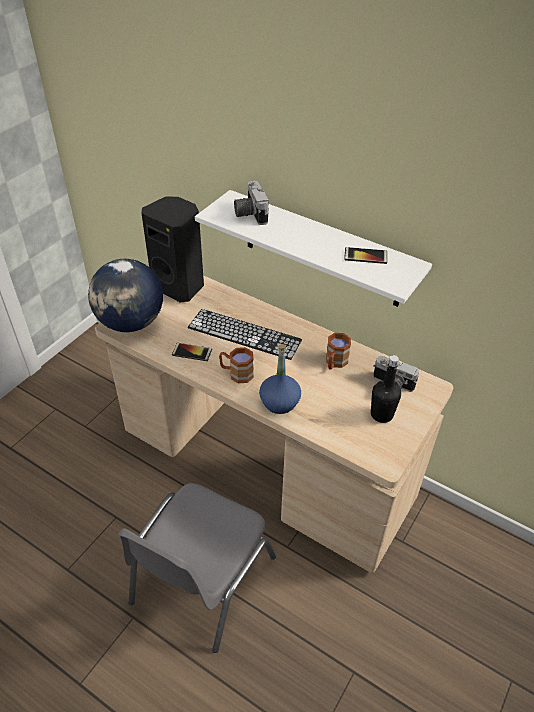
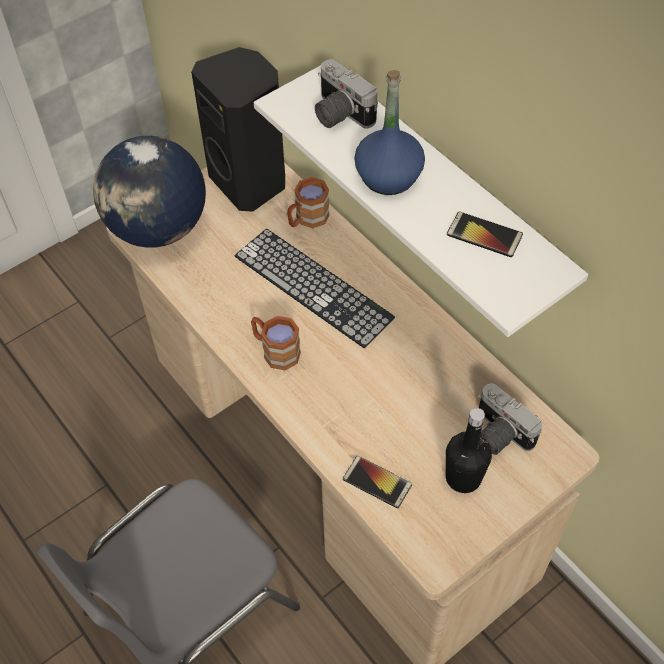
camera: 20 degrees right, 10 degrees up
phone [172,343,212,361] -> phone moved to [343,456,412,508]
camera [234,181,269,225] -> camera turned 45 degrees counterclockwise [315,59,378,129]
blue bottle [259,344,301,414] -> blue bottle moved to [354,70,425,195]
brown mug [326,333,351,370] -> brown mug moved to [287,177,330,228]

